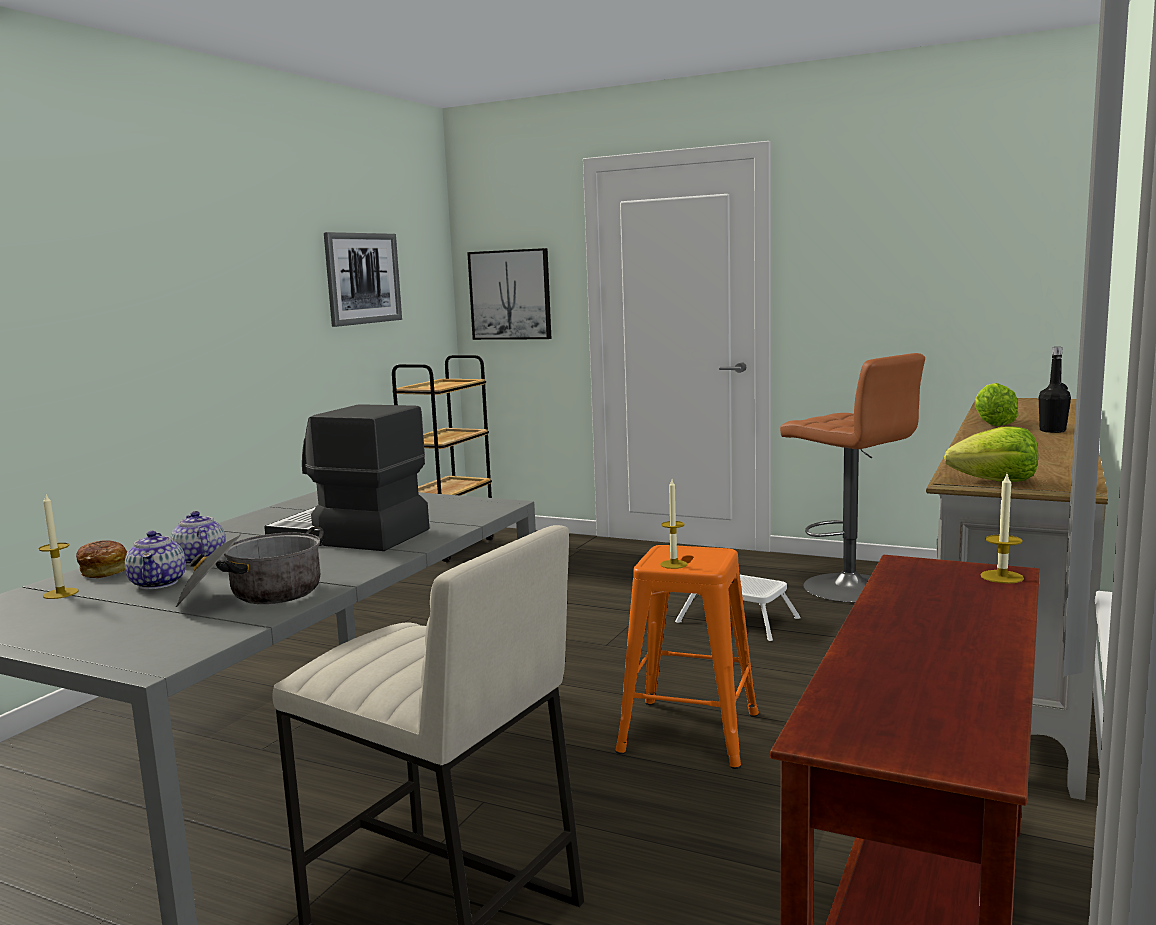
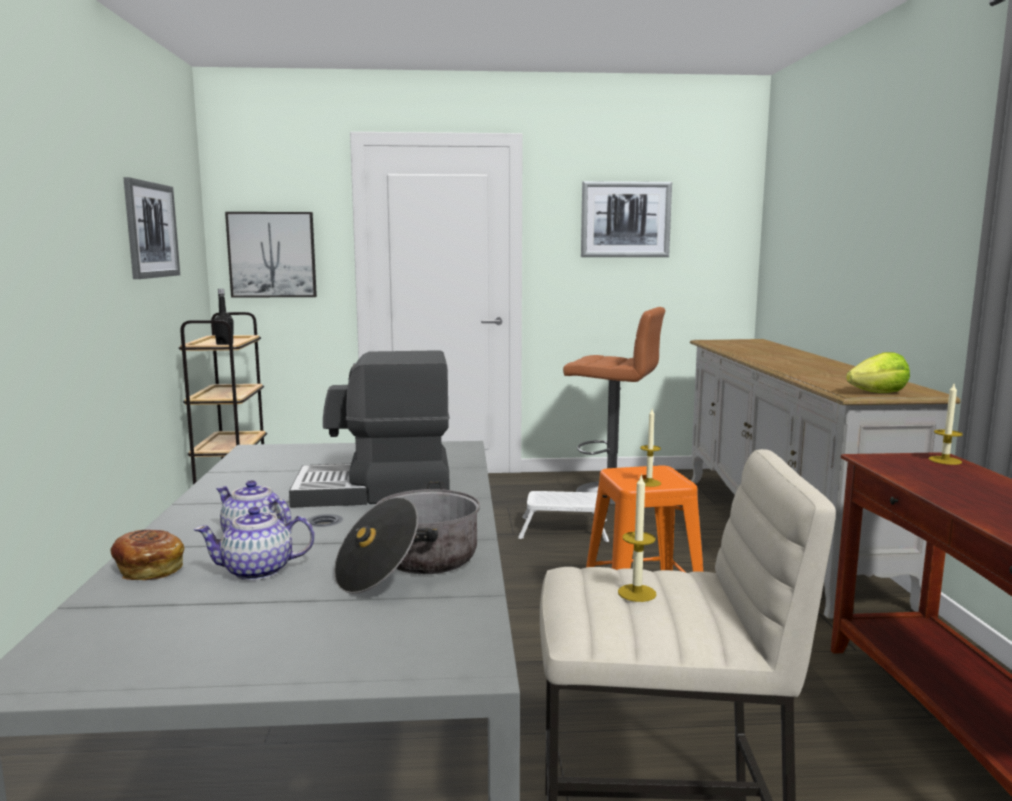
camera: 30 degrees left, 0 degrees up
candle [38,494,79,599] -> candle moved to [618,473,656,602]
teapot [125,531,186,589] -> teapot turned 120 degrees clockwise [194,507,315,581]
lettuce [975,383,1018,426] -> none
black bottle [1039,347,1071,433] -> black bottle moved to [213,289,234,345]
none -> picture [581,181,672,257]

